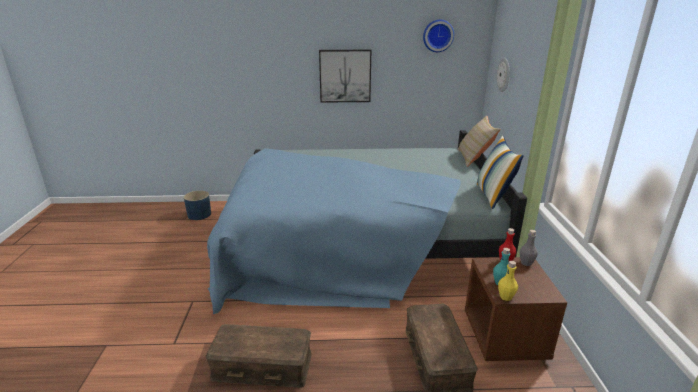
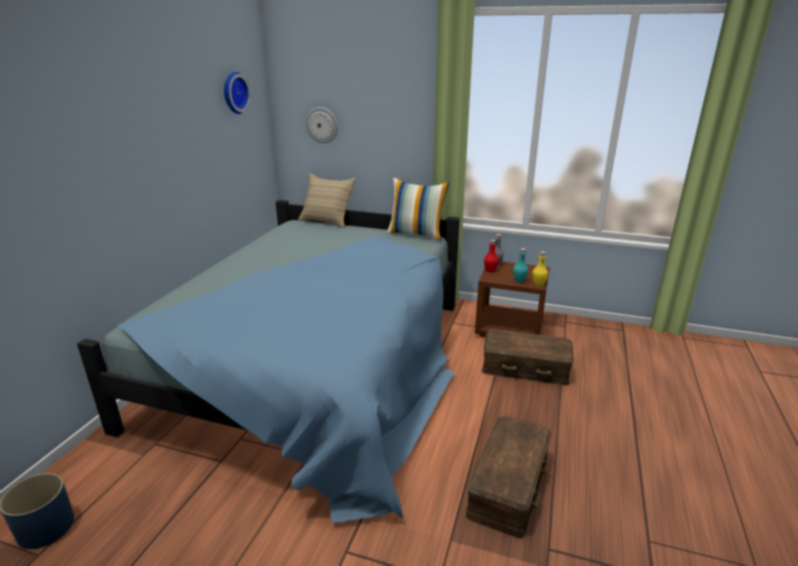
camera: 70 degrees left, 0 degrees up
picture [319,50,371,103] -> none

